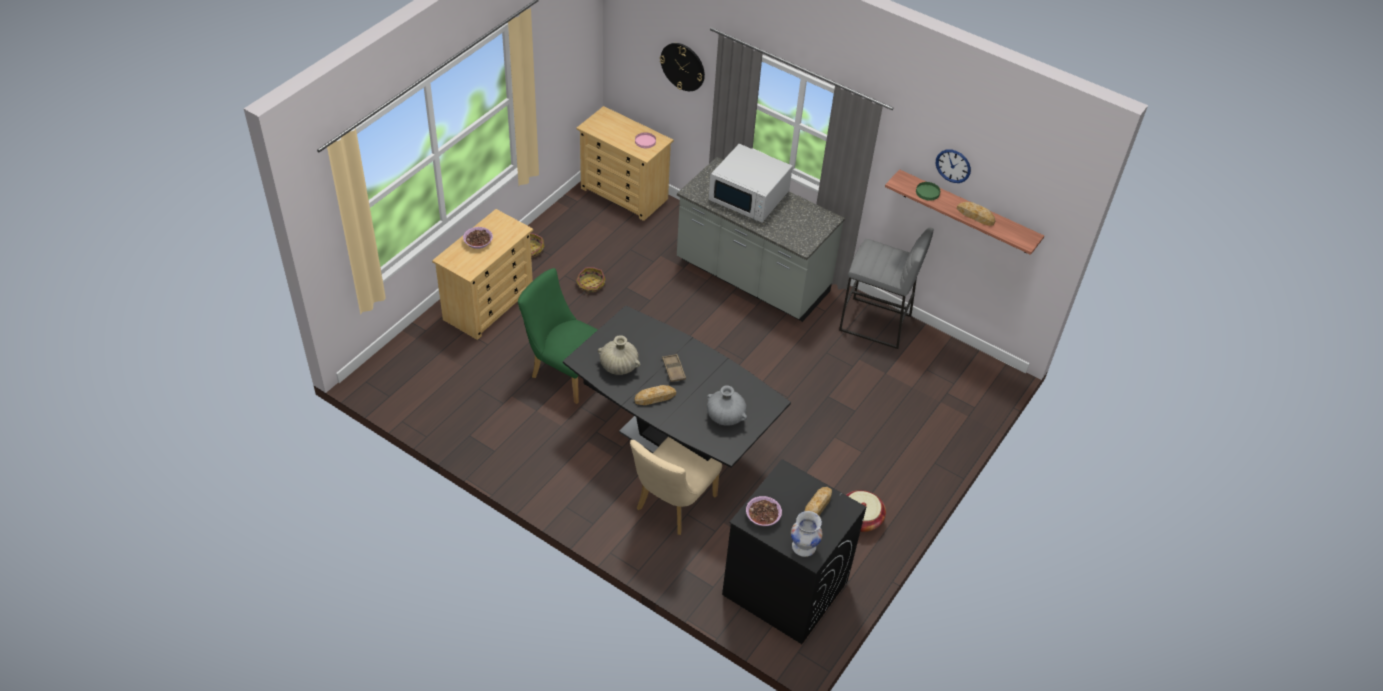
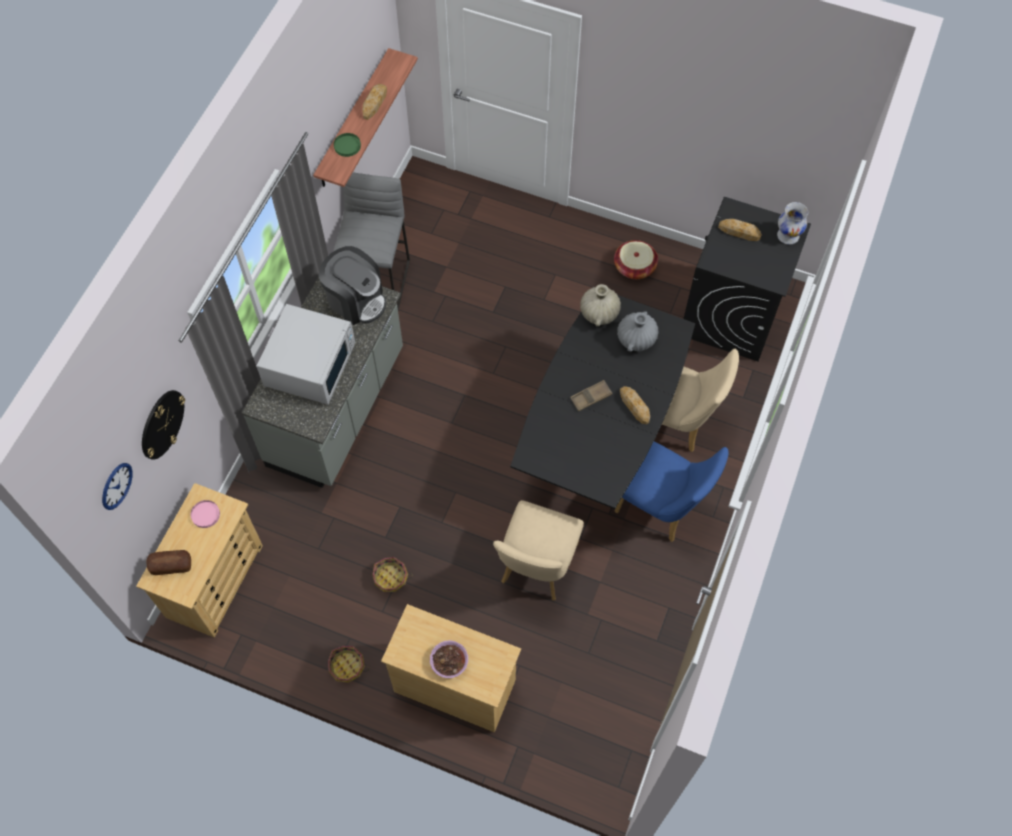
camera: 100 degrees left, 15 degrees up
green chair [518,268,598,404] -> beige chair [493,500,584,600]
beige vase [598,335,640,375] -> beige vase moved to [580,284,621,327]
bowl [746,496,782,526] -> none
wall clock [936,149,971,183] -> wall clock moved to [102,463,133,510]
none -> bread [147,550,191,575]
none -> coffee machine [319,246,386,325]
none -> blue chair [614,441,729,542]

